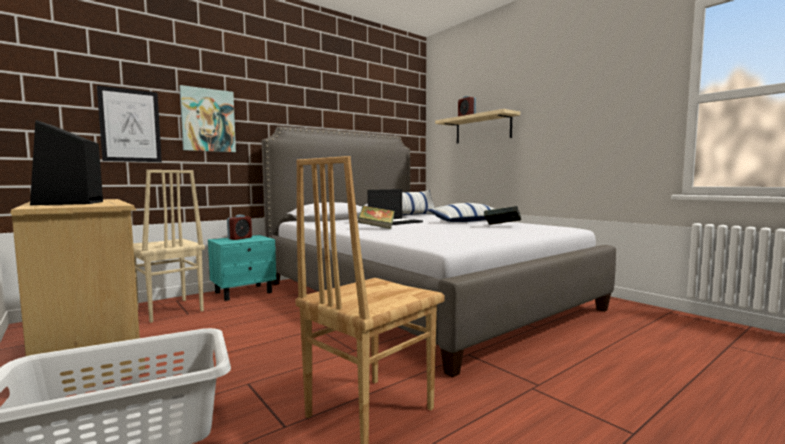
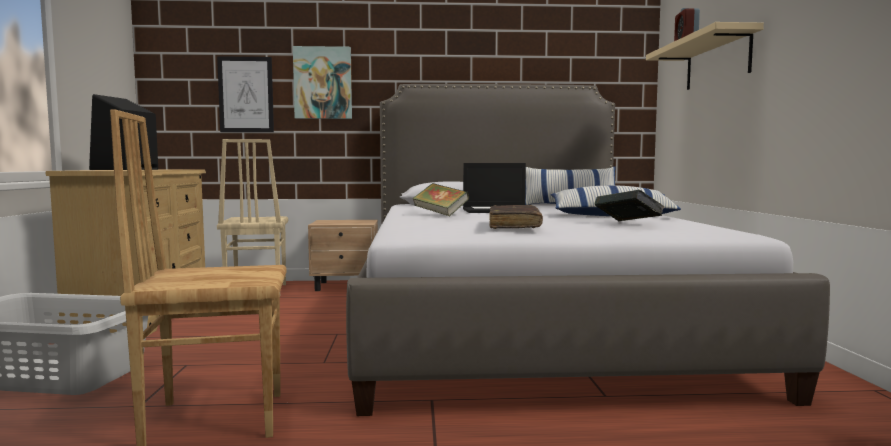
camera: 35 degrees right, 0 degrees up
turquoise nightstand [208,235,277,301] -> beige nightstand [308,220,378,291]
alarm clock [227,215,252,240] -> none
none -> brown book [489,205,543,229]

